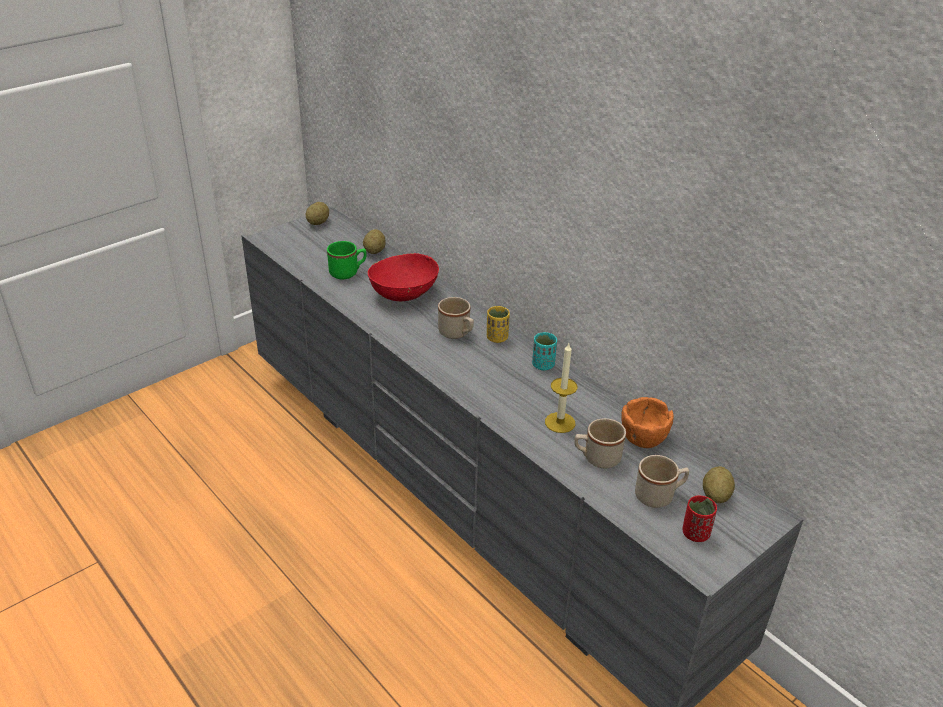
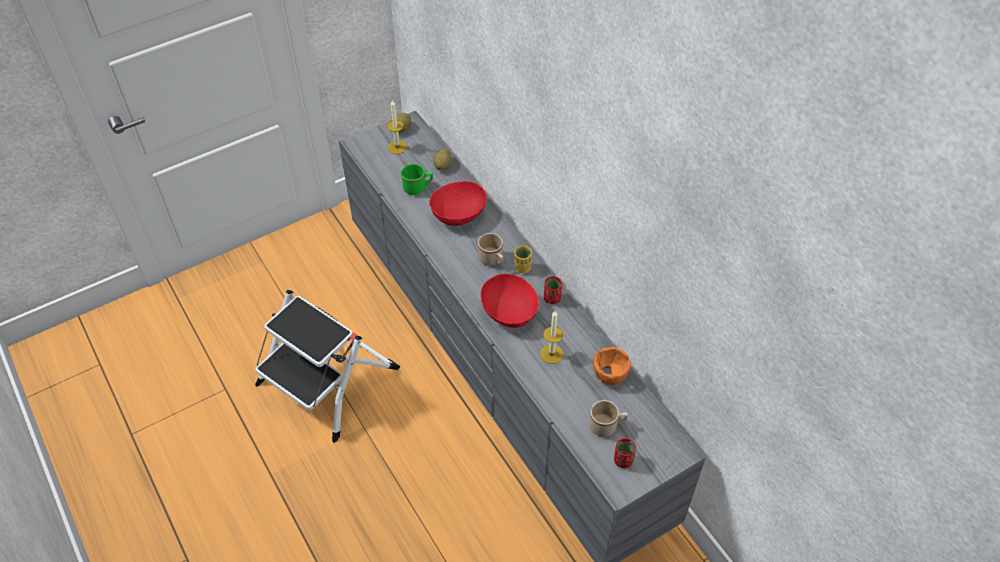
camera: 10 degrees right, 15 degrees up
turquoise cup [532,332,557,370] -> red cup [544,276,562,304]
beige mug [574,418,626,468] -> none
potato [703,466,735,503] -> none
none -> step ladder [255,290,400,443]
none -> candle [387,100,407,154]
none -> red bowl [481,274,539,328]

